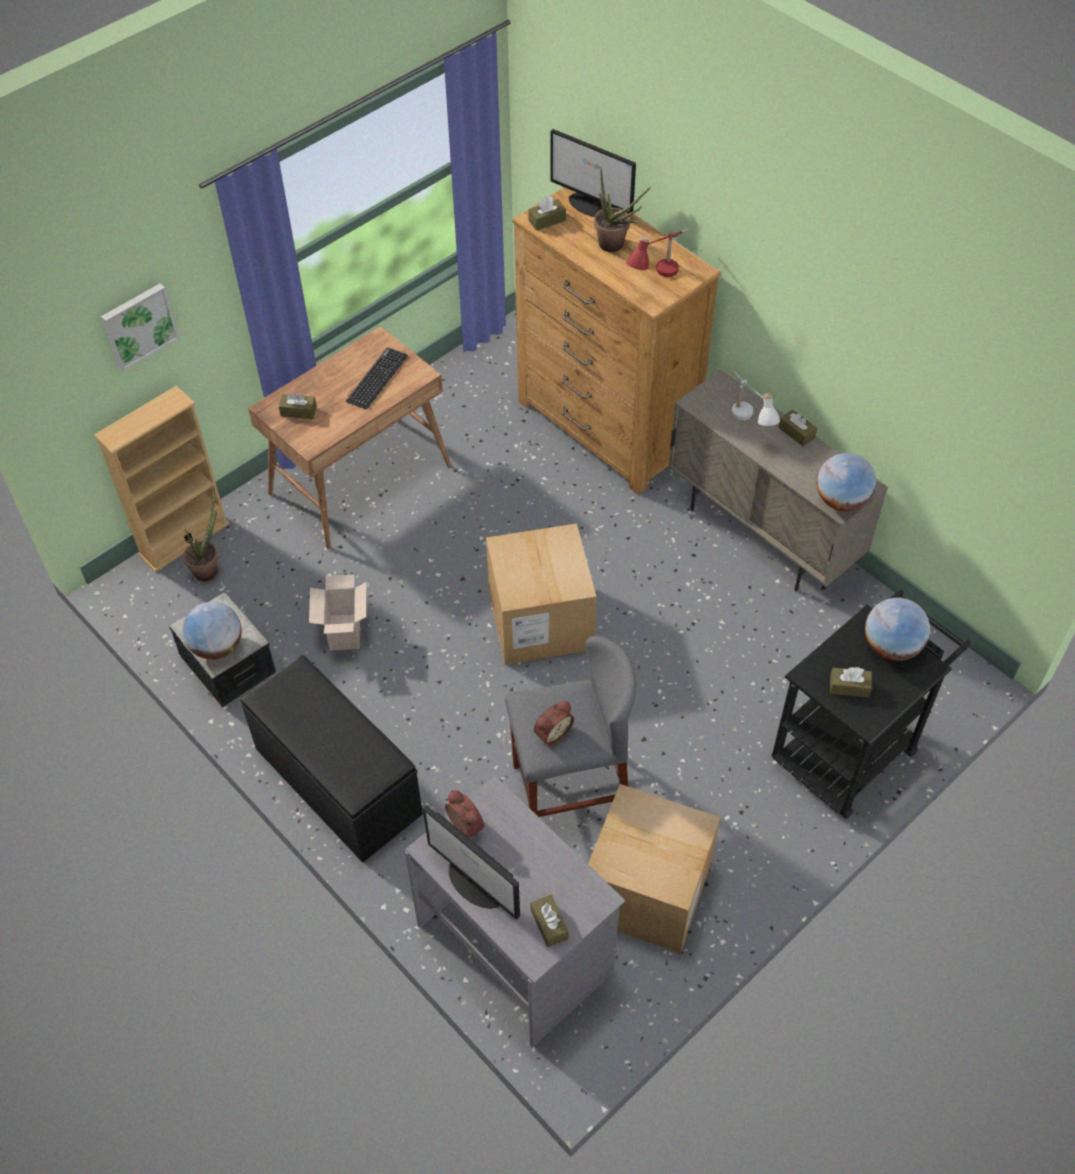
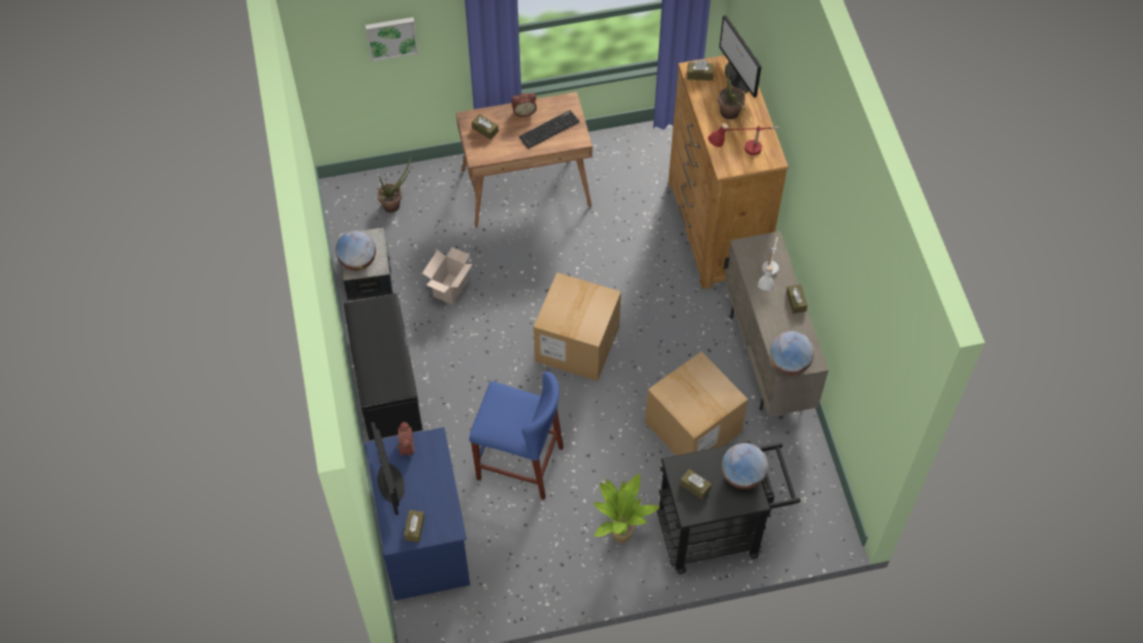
camera: 30 degrees right, 5 degrees up
beige bookcase [94,385,230,572] -> none
grey desk [405,776,625,1047] -> blue desk [364,427,470,601]
grey stool [505,636,636,817] -> blue stool [469,372,563,500]
alarm clock [534,701,574,745] -> alarm clock moved to [512,93,537,117]
cardboard box [588,784,720,954] -> cardboard box moved to [645,351,748,456]
none -> potted plant [594,474,660,543]

